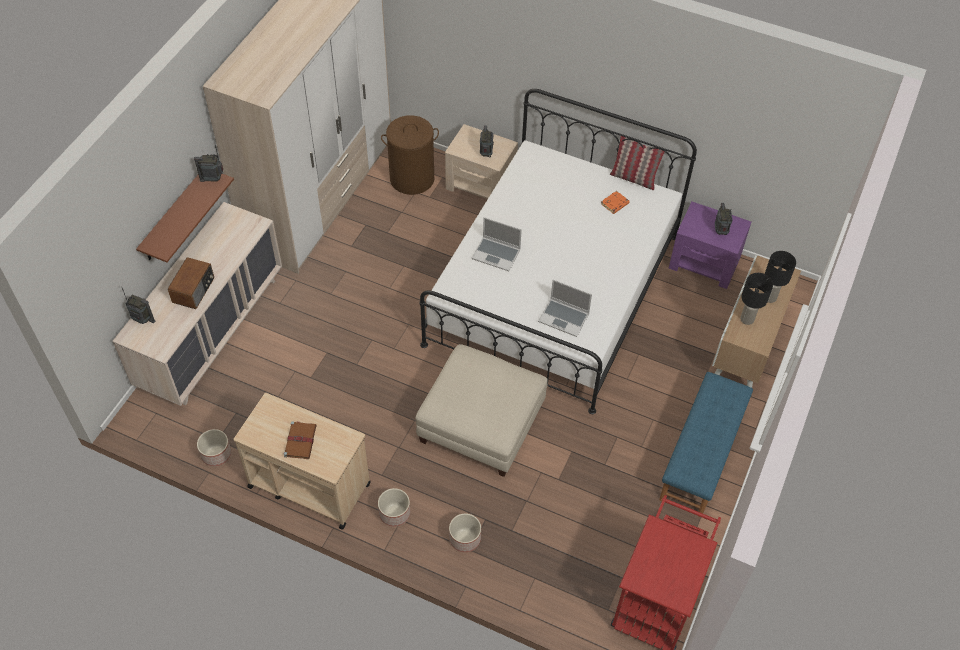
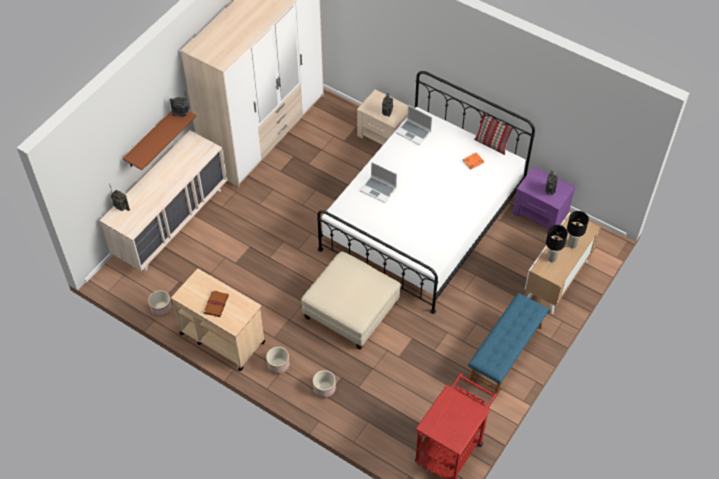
camera: 10 degrees right, 0 degrees up
radio [168,257,214,309] -> none
brown laundry basket [381,115,439,195] -> none
laptop [538,280,592,337] -> laptop moved to [396,105,432,145]

